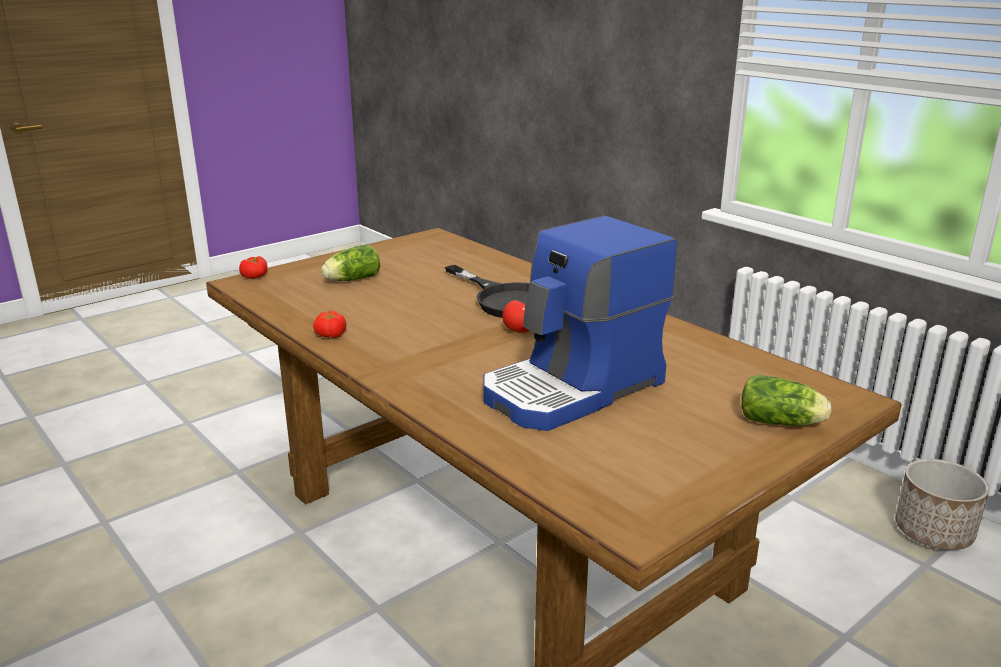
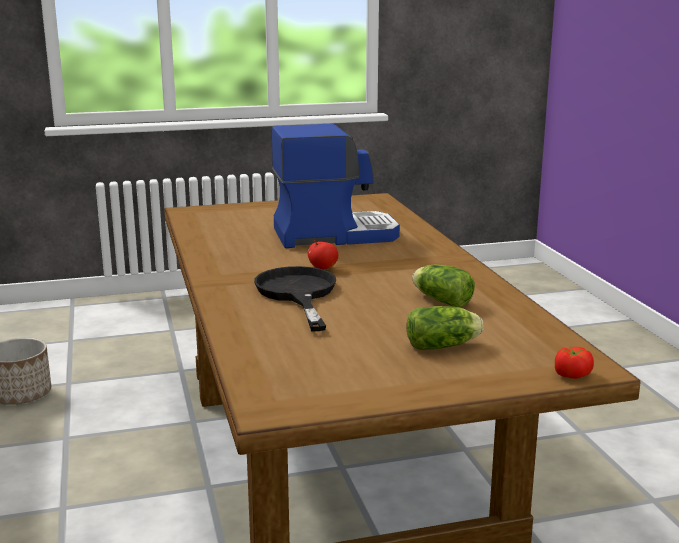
camera: 155 degrees left, 5 degrees down
tomato [313,311,346,338] -> none
lettuce [742,375,831,426] -> lettuce moved to [412,264,475,307]

